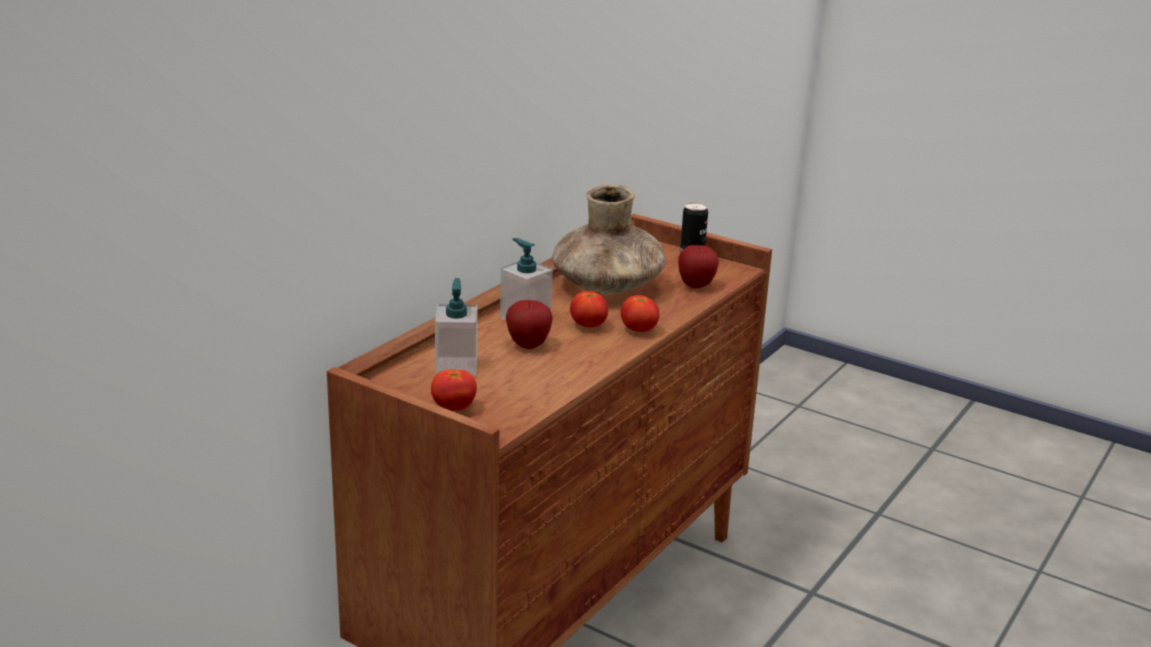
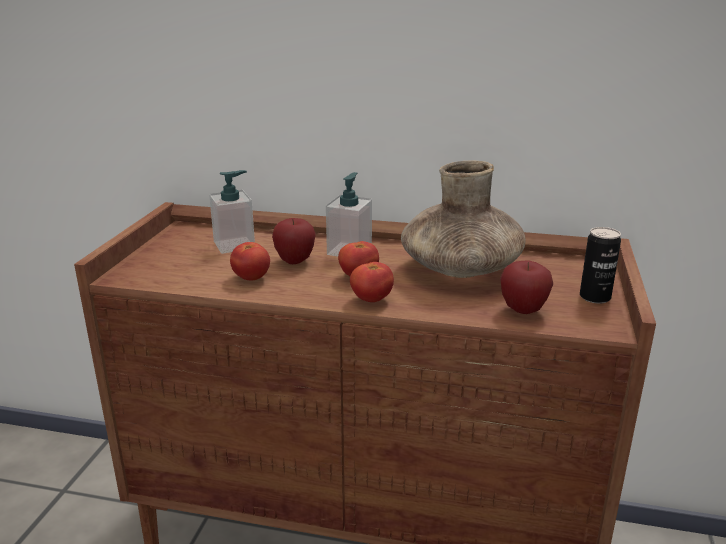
camera: 70 degrees right, 0 degrees up
tomato [431,369,477,411] -> tomato moved to [230,242,270,280]

